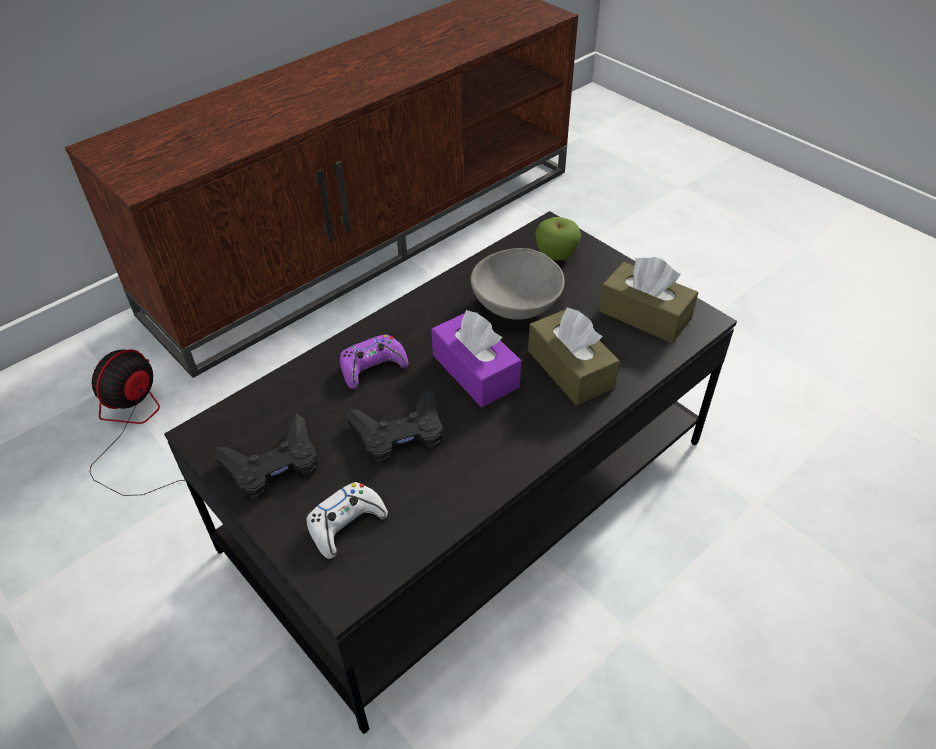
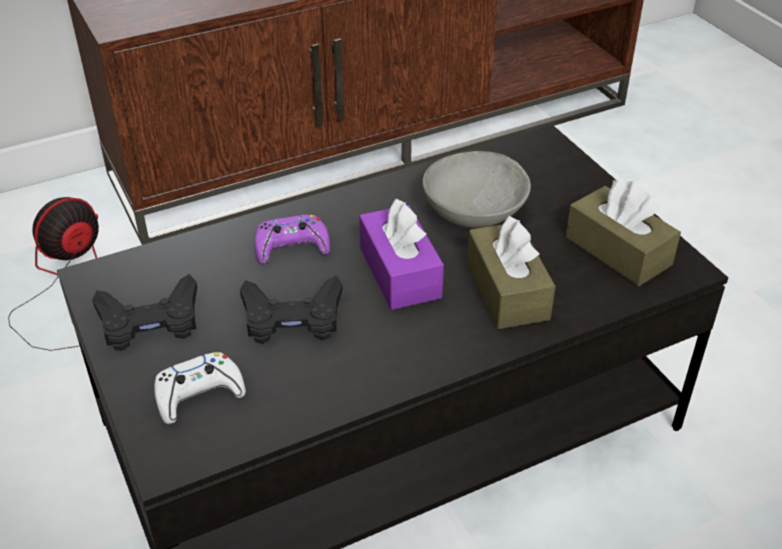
camera: 15 degrees right, 5 degrees down
apple [535,217,581,260] -> none

